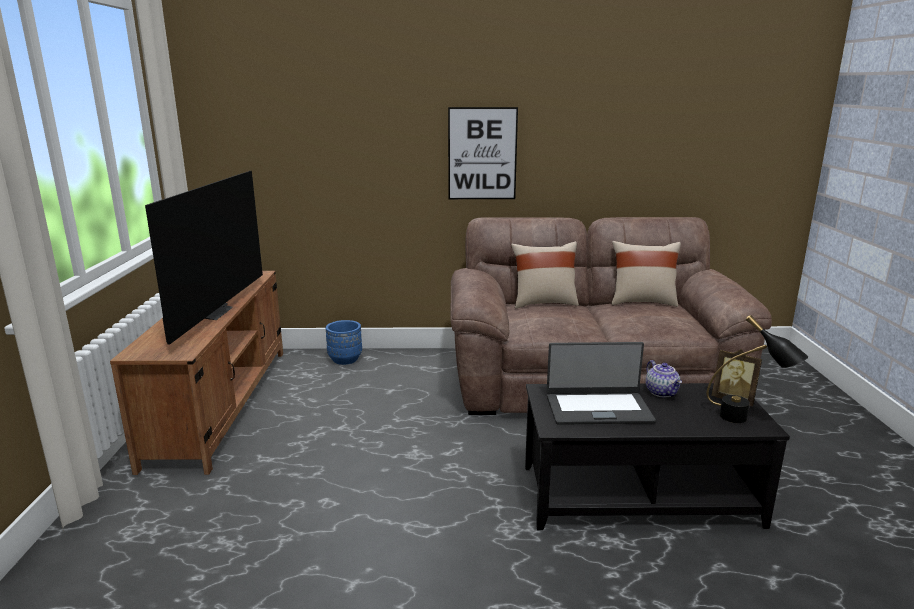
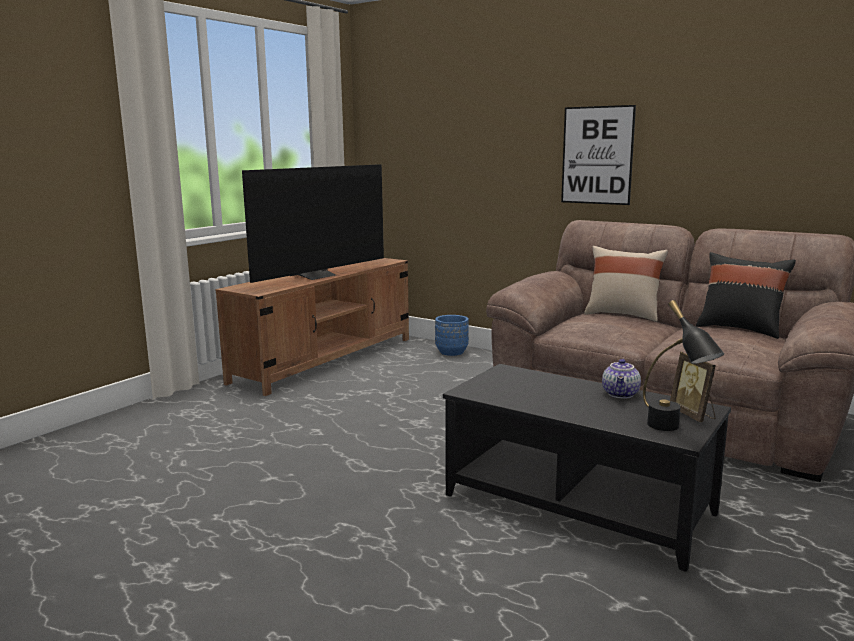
camera: 35 degrees right, 5 degrees down
laptop [547,342,656,425] -> none
beige pillow [612,241,681,307] -> black pillow [696,252,796,339]

